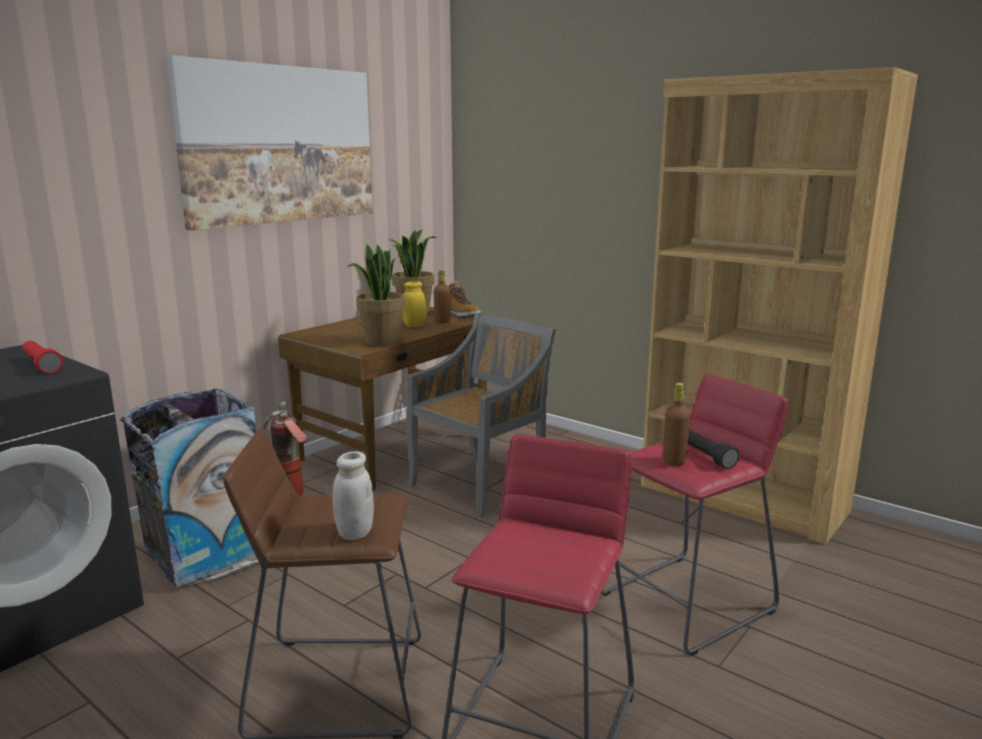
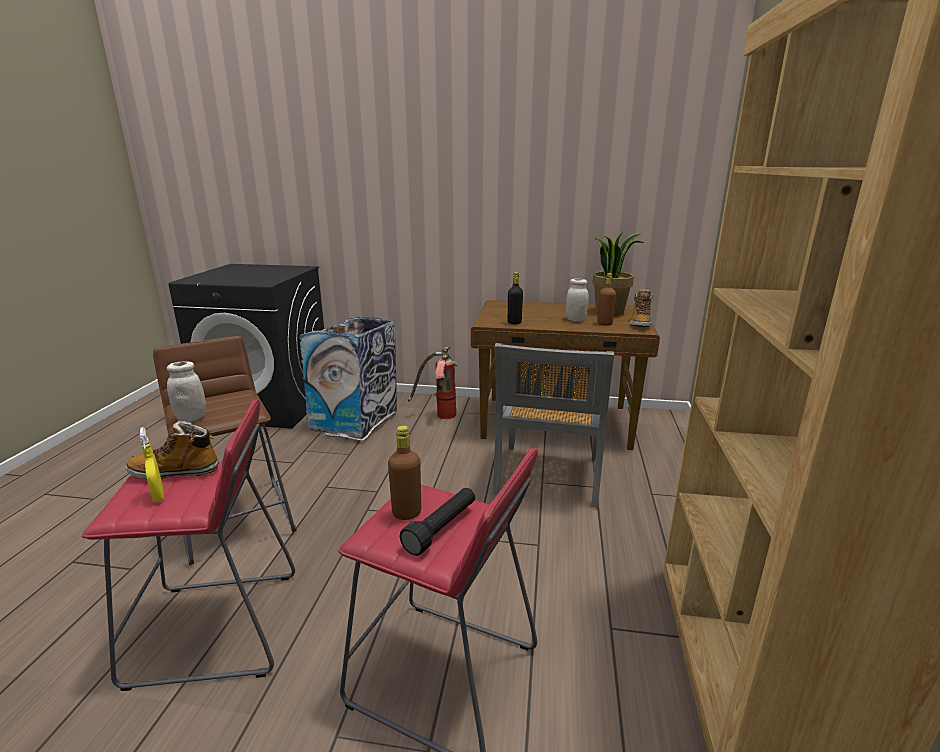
camera: 60 degrees right, 5 degrees up
red flashlight [22,341,63,374] -> none
picture [166,55,373,230] -> none
potted plant [347,244,405,346] -> black bottle [508,272,523,325]
yellow jar [402,281,426,327] -> white jar [566,278,589,322]
grey chair [406,313,556,517] -> grey chair turned 90 degrees clockwise [493,343,615,508]
none -> boot [126,421,219,479]
none -> yellow spray bottle [139,427,163,502]

